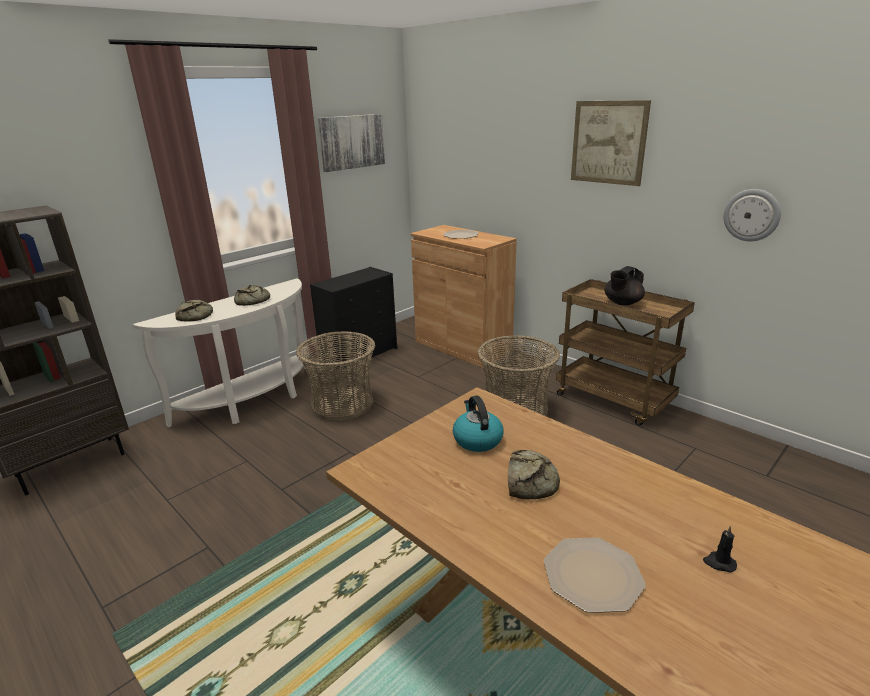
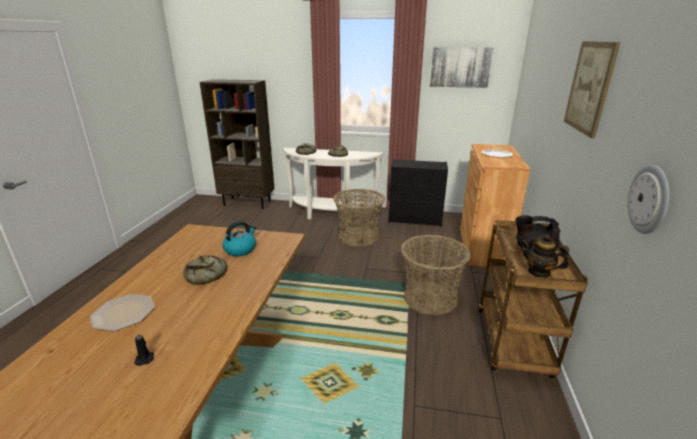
camera: 55 degrees right, 0 degrees up
none -> teapot [521,235,569,278]

